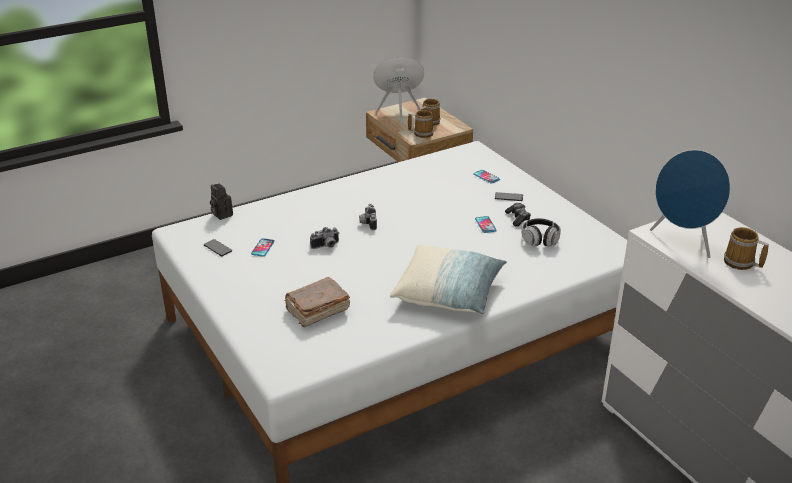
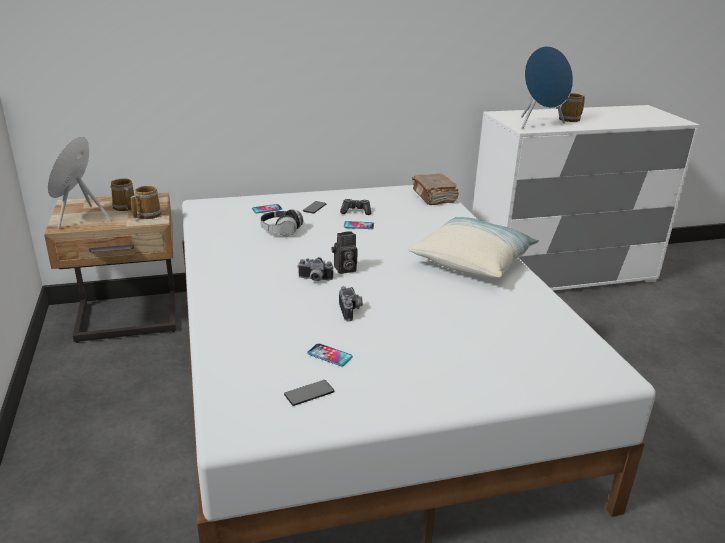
camera: 75 degrees left, 5 degrees down
camera [210,183,233,220] -> camera moved to [332,231,358,274]
brown book [285,277,350,328] -> brown book moved to [412,174,459,205]
headphones [522,218,561,247] -> headphones moved to [260,209,303,236]

